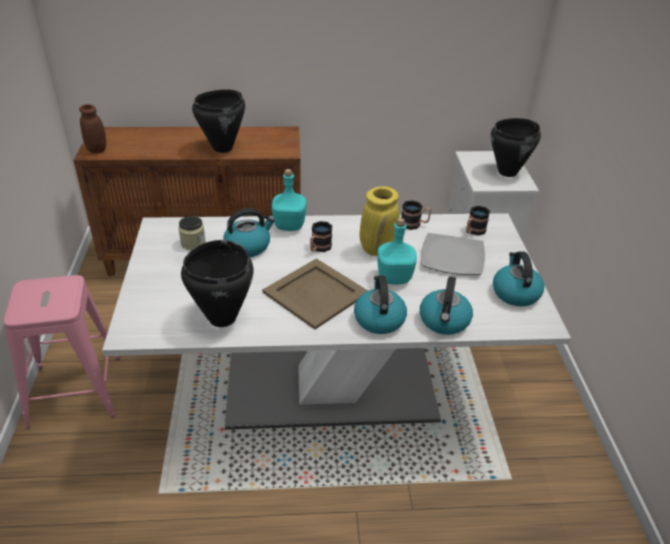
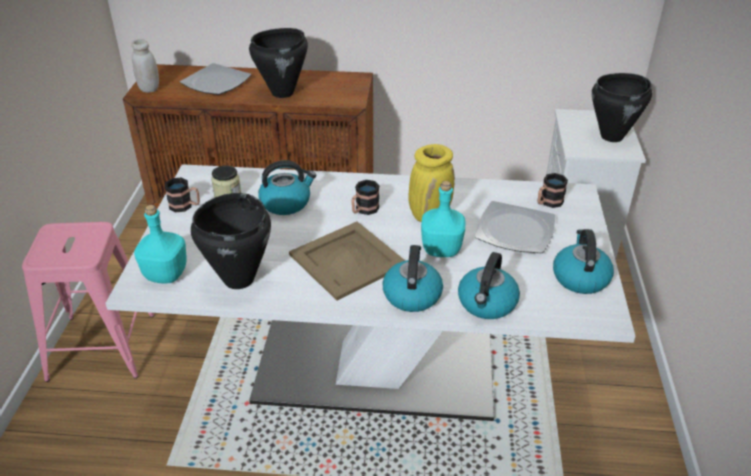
camera: 10 degrees right, 0 degrees up
brown jar [79,104,106,153] -> white jar [131,39,159,93]
turquoise bottle [272,169,307,231] -> turquoise bottle moved to [134,205,186,284]
mug [401,200,431,230] -> mug moved to [165,177,200,212]
none -> plate [180,63,251,95]

